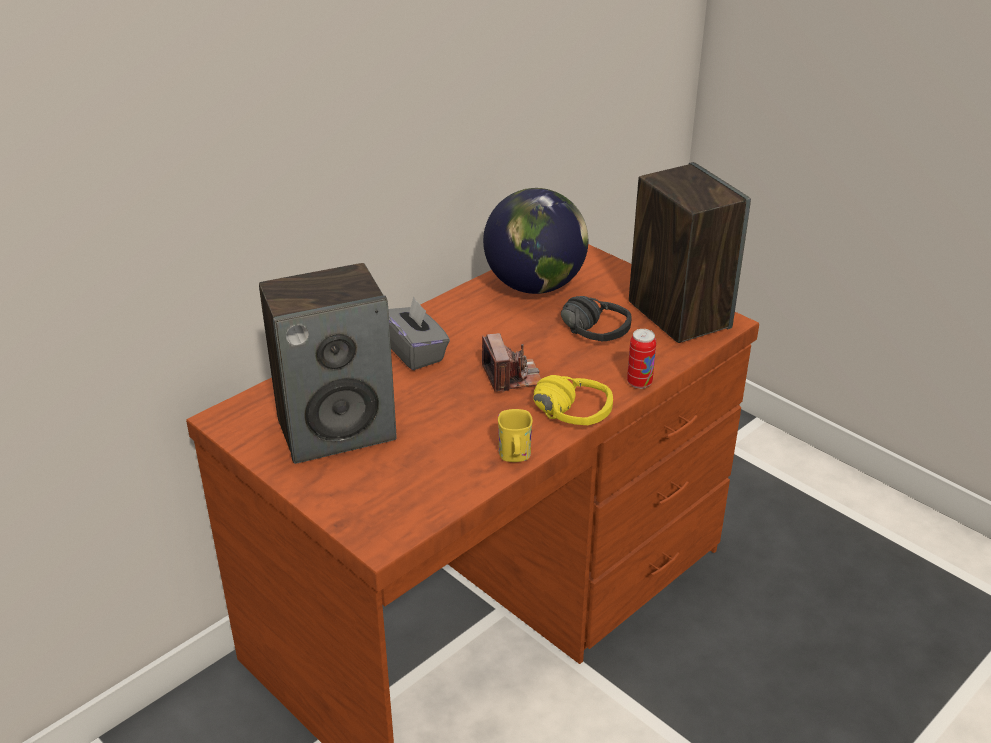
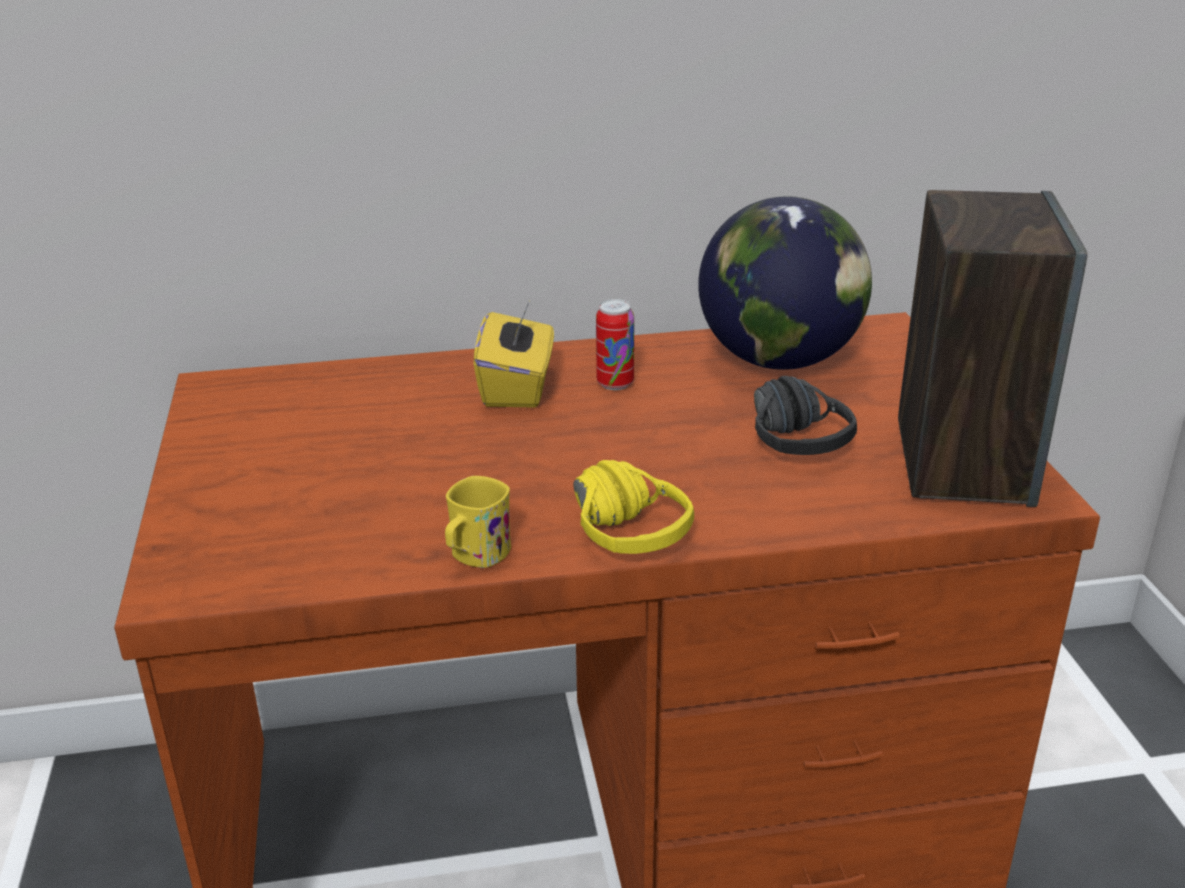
camera: 35 degrees right, 5 degrees down
speaker [259,263,396,464] -> none
grey tissue box [388,296,450,370] -> yellow tissue box [474,301,554,407]
camera [482,333,541,393] -> none
can [627,329,656,389] -> can moved to [596,299,634,390]

